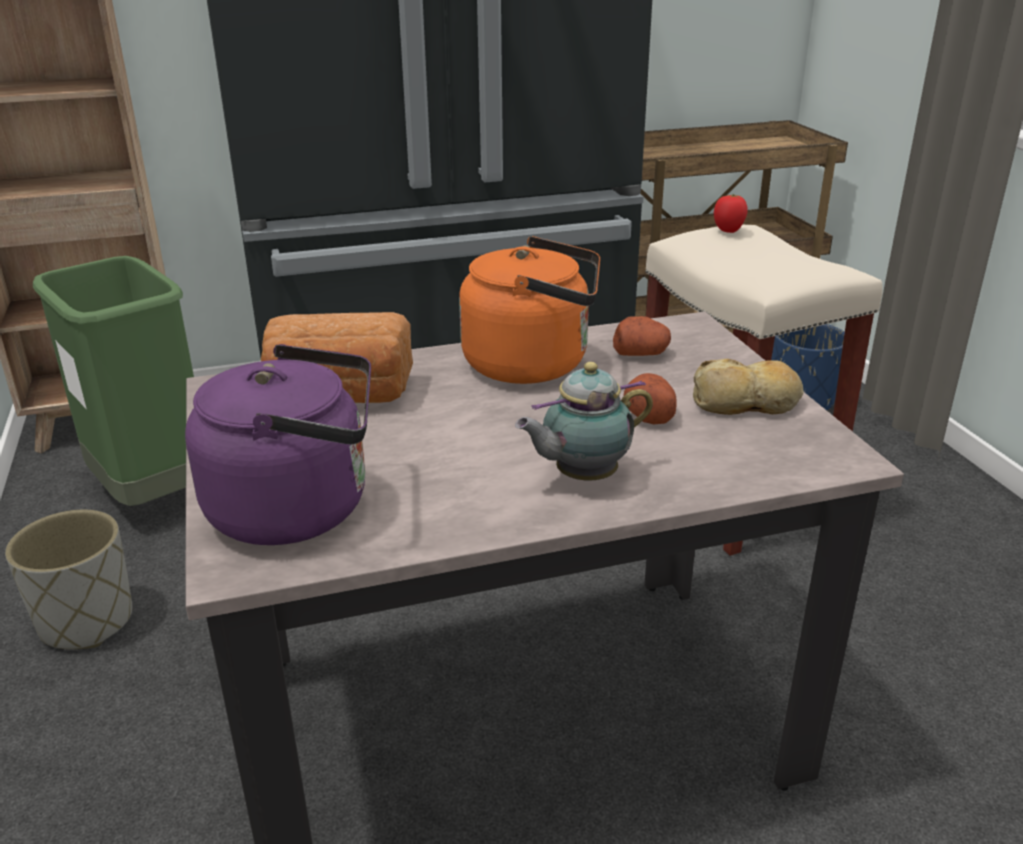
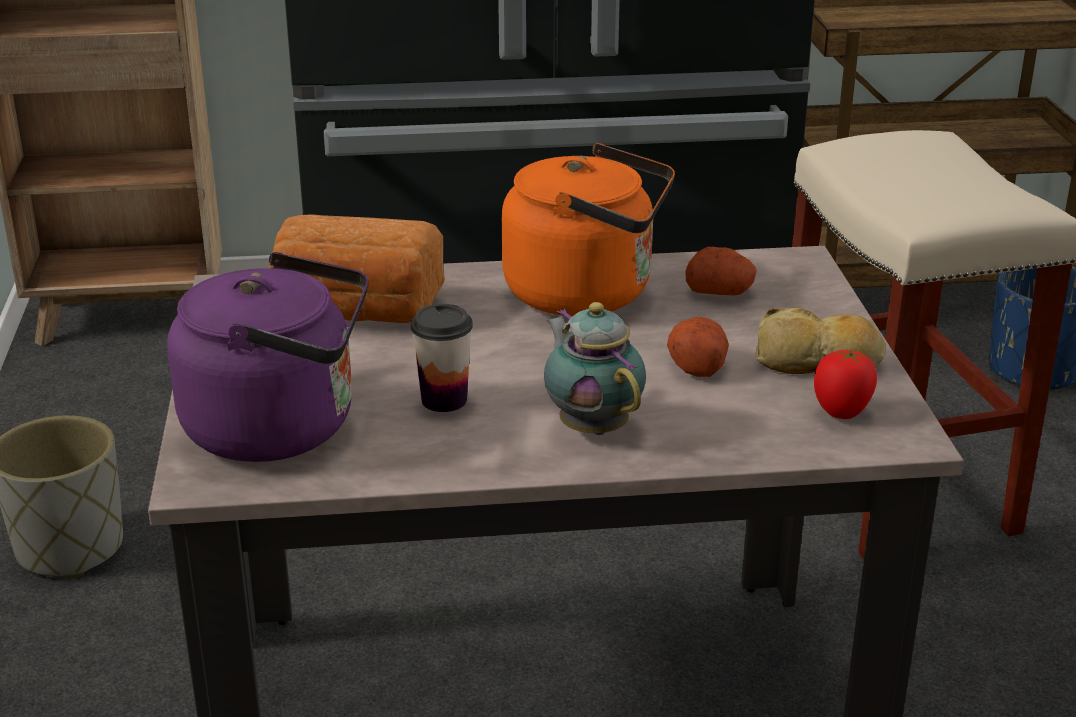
camera: 10 degrees right, 0 degrees up
green trash can [33,256,194,506] -> none
teapot [515,362,653,481] -> teapot turned 75 degrees clockwise [544,302,646,435]
tomato [714,194,748,233] -> tomato moved to [814,349,877,419]
none -> cup [411,304,473,412]

